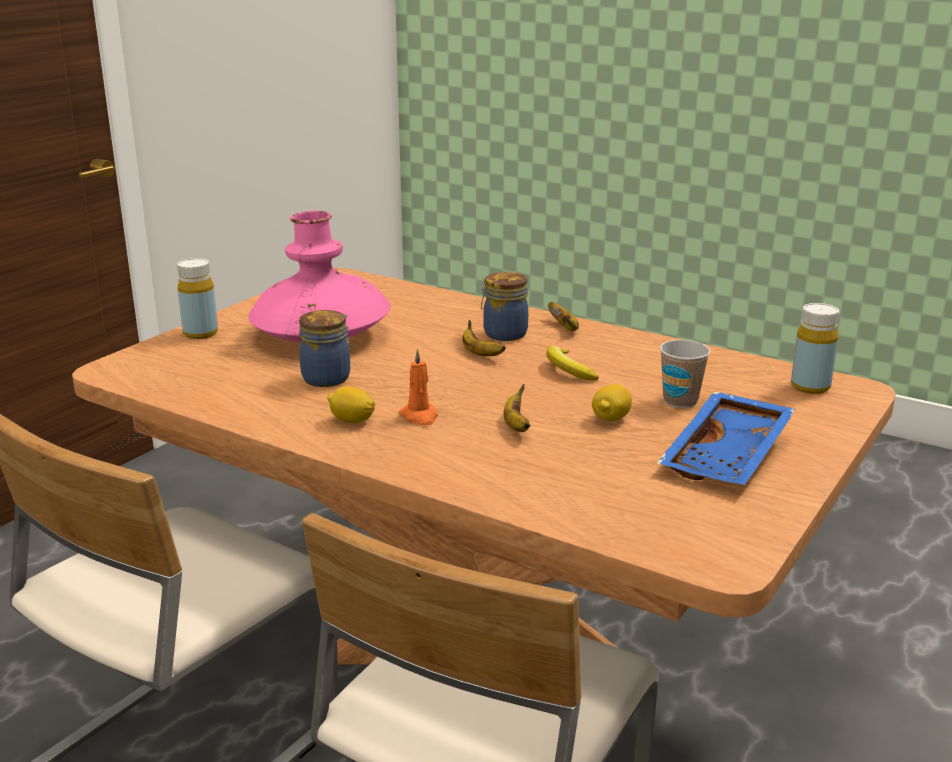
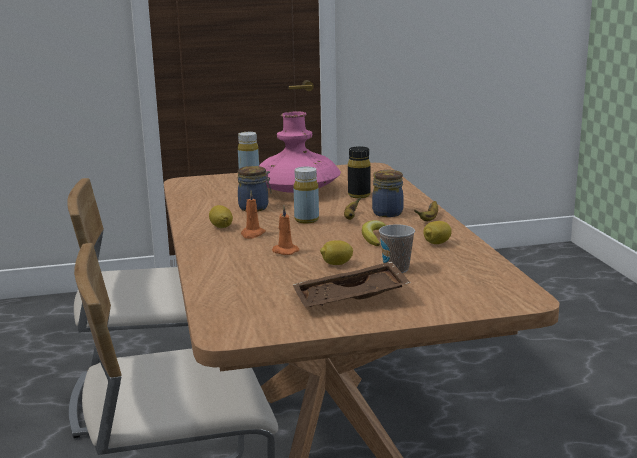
camera: 45 degrees right, 5 degrees down
banana [503,384,531,432] -> orange candle [272,206,299,255]
blue tray [657,391,796,485] -> brown tray [292,262,411,307]
yellow bottle [791,303,839,394] -> yellow bottle moved to [294,167,319,224]
none -> black bottle [348,146,371,198]
none -> lemon [423,221,452,244]

